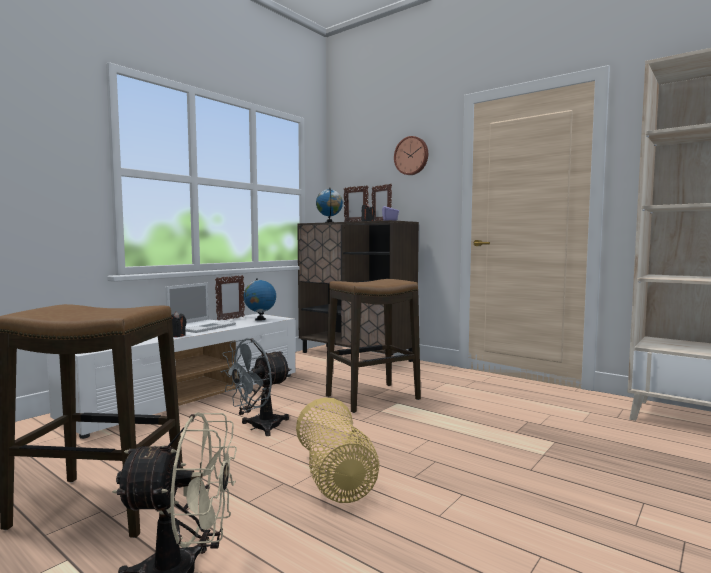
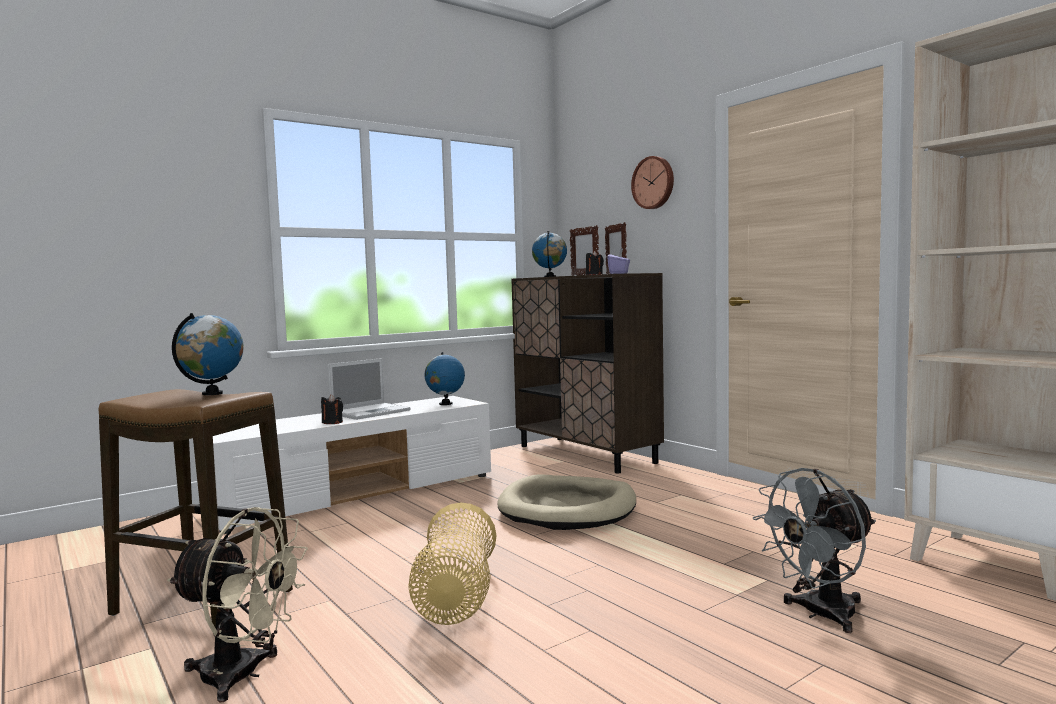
camera: 15 degrees right, 0 degrees up
picture frame [215,275,245,320] -> none
grey fan [221,338,291,436] -> grey fan moved to [753,468,876,633]
stool [326,279,421,413] -> beige dog bed [498,474,636,530]
none -> globe [172,313,244,395]

